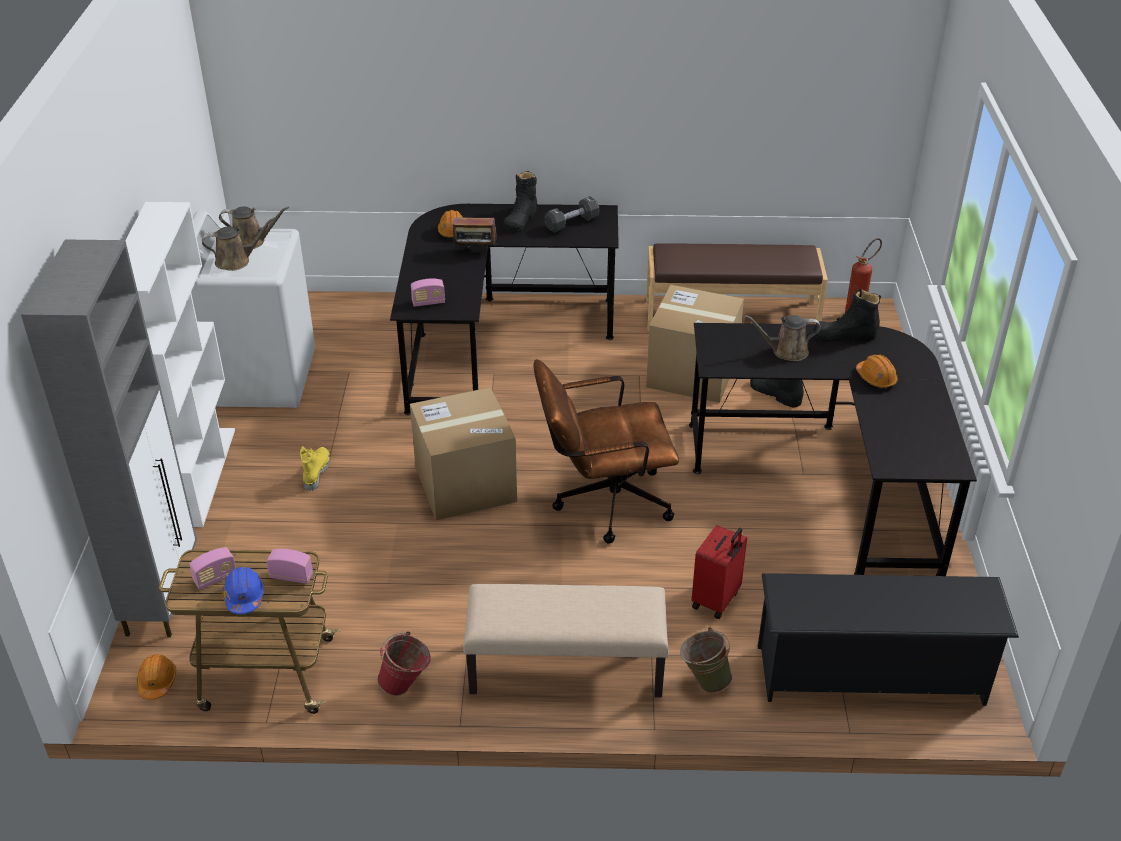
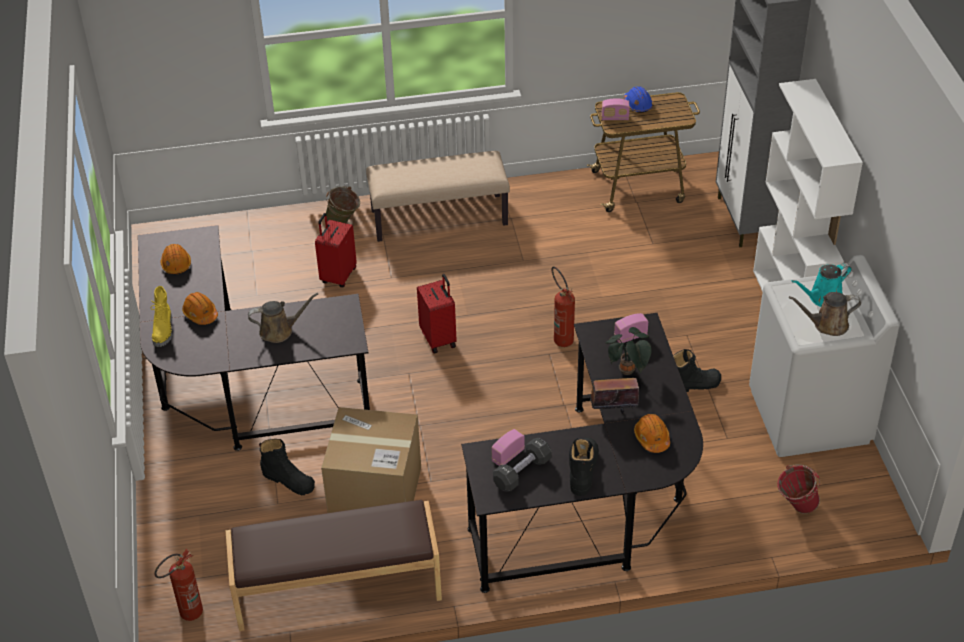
camera: 170 degrees right, 5 degrees up
orange hard hat [137,654,176,700] -> orange hard hat moved to [161,244,191,274]
radio [189,547,236,590] -> radio moved to [491,429,525,466]
brown watering can [202,218,275,271] -> turquoise watering can [792,263,852,307]
yellow boot [300,446,330,491] -> yellow boot moved to [150,286,173,347]
red bucket [377,631,431,696] -> red bucket moved to [777,464,820,514]
cardboard box [410,387,517,520] -> fire extinguisher [552,266,575,347]
brown office chair [533,359,679,544] -> red suitcase [417,274,457,354]
black shoe rack [758,573,1019,706] -> none
black boot [813,289,881,342] -> black boot moved to [673,349,721,392]
none -> potted plant [606,327,651,375]

